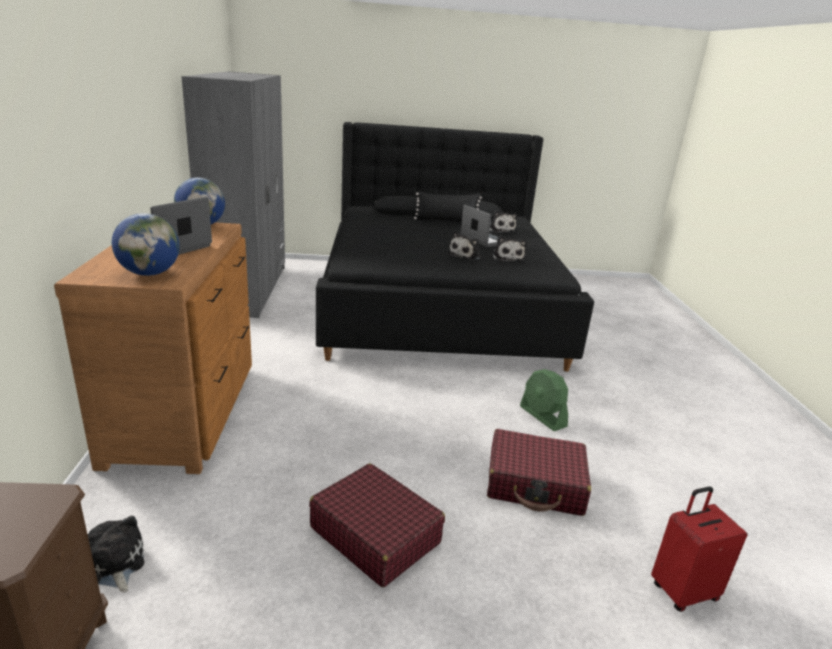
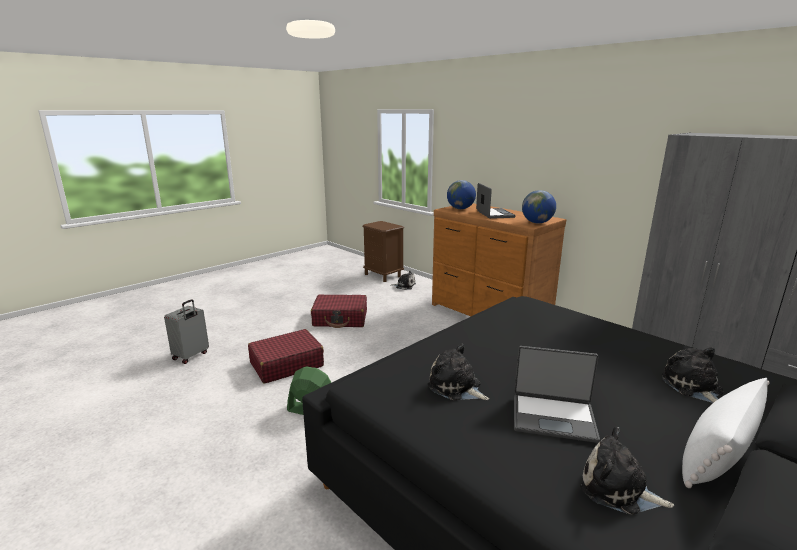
camera: 140 degrees right, 5 degrees down
black pillow [414,191,482,222] -> white pillow [682,378,770,488]
plush toy [448,231,481,261] -> plush toy moved to [662,347,723,403]
red suitcase [651,487,747,612] -> grey suitcase [164,299,209,364]

